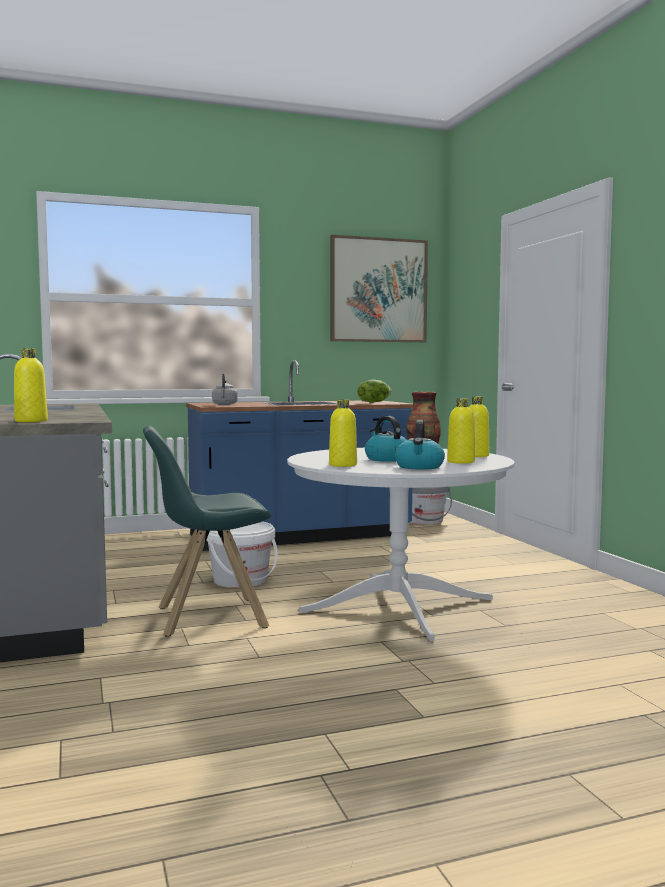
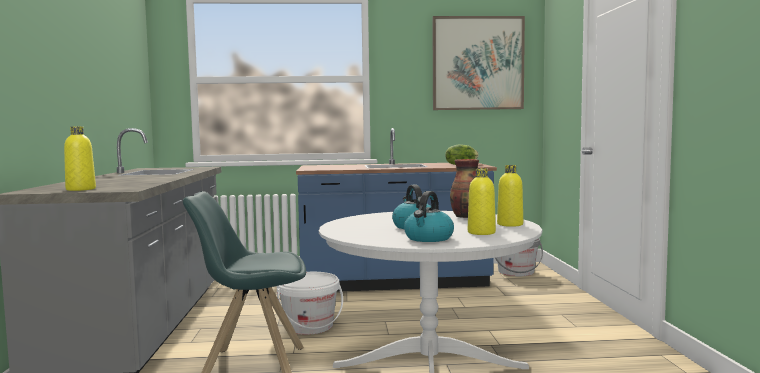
camera: 15 degrees right, 0 degrees up
grey kettle [212,373,238,405] -> none
yellow bottle [329,399,357,467] -> none

